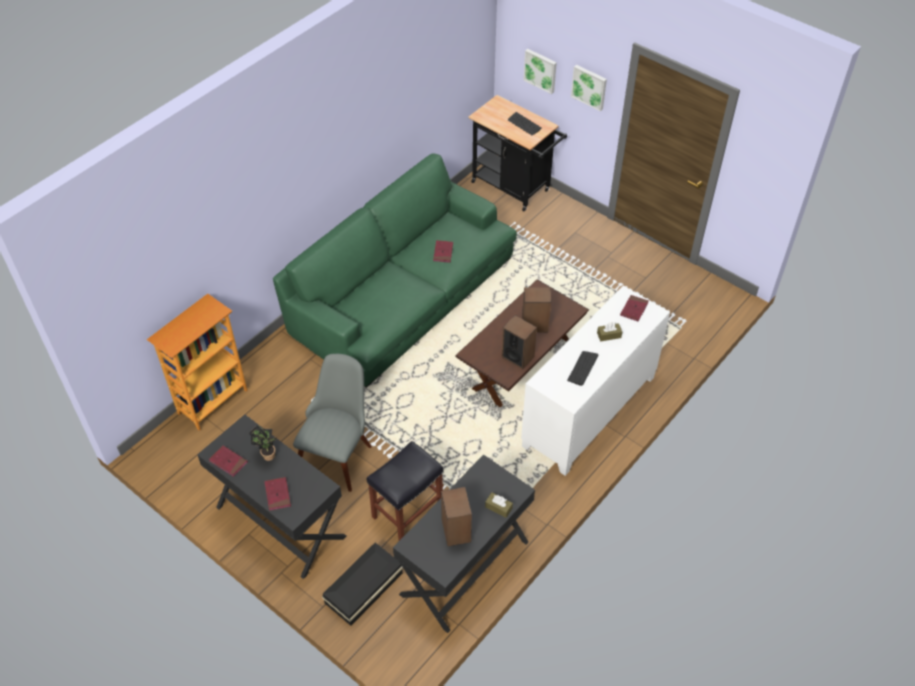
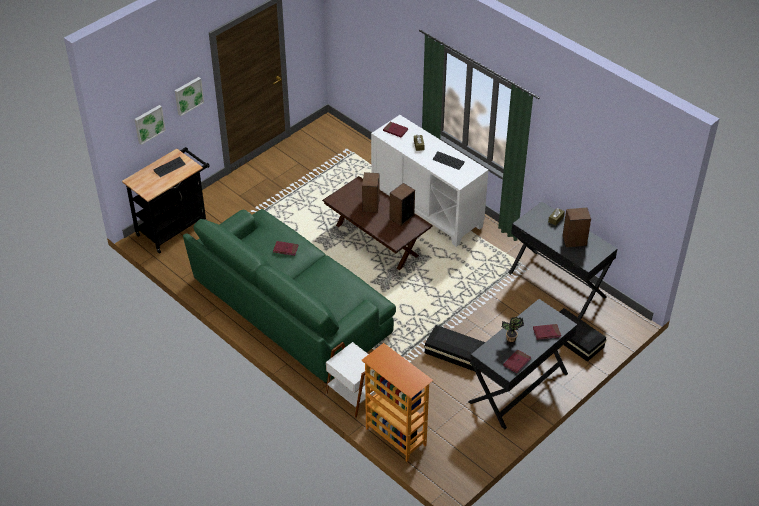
camera: 85 degrees left, 5 degrees down
grey chair [293,354,372,492] -> black storage box [424,325,485,371]
black stool [367,441,444,541] -> none
none -> white side table [326,342,374,418]

